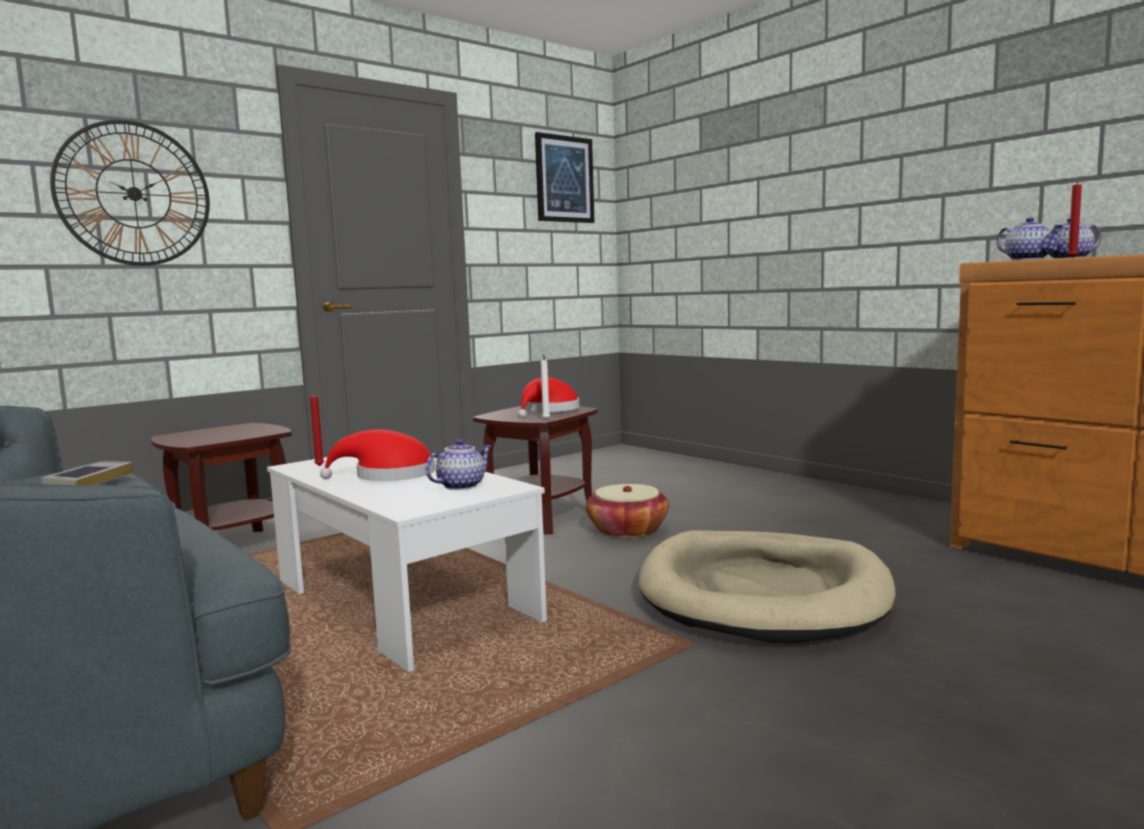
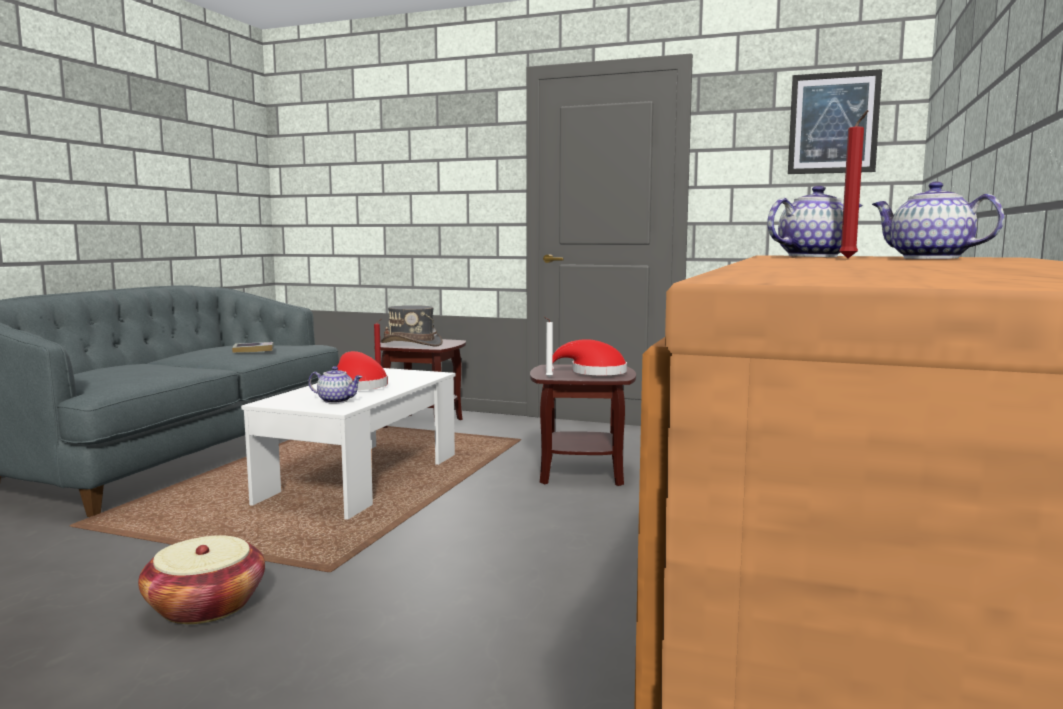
camera: 60 degrees right, 0 degrees up
wall clock [50,120,210,266] -> none
basket [586,484,669,538] -> basket moved to [138,535,265,624]
beige dog bed [639,530,895,643] -> none
teapot [997,217,1064,260] -> teapot turned 150 degrees counterclockwise [767,186,863,257]
none -> grey hat [381,305,443,347]

